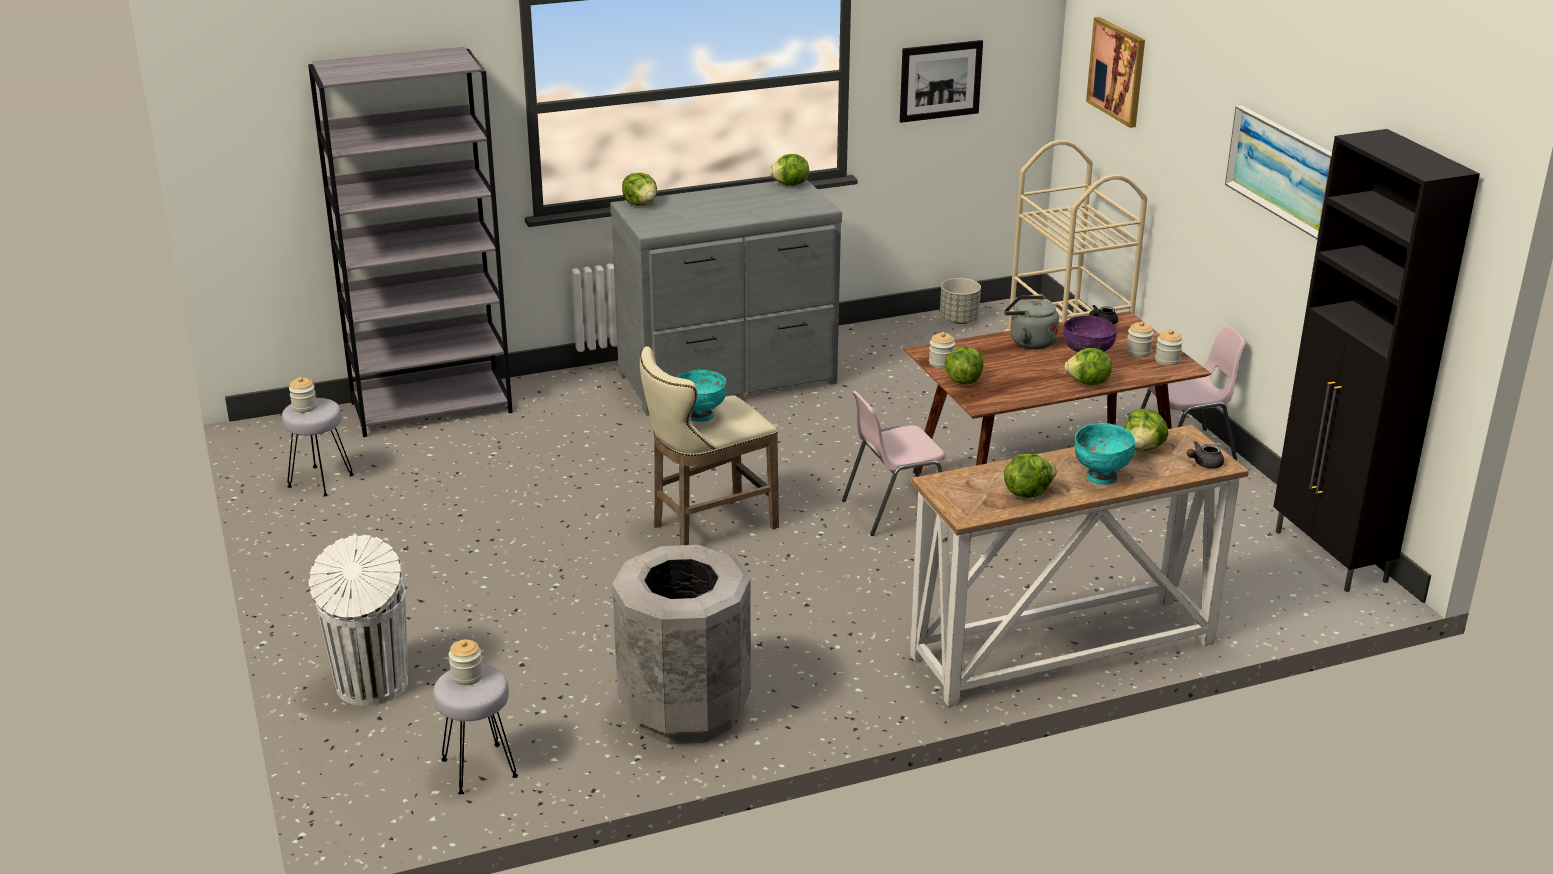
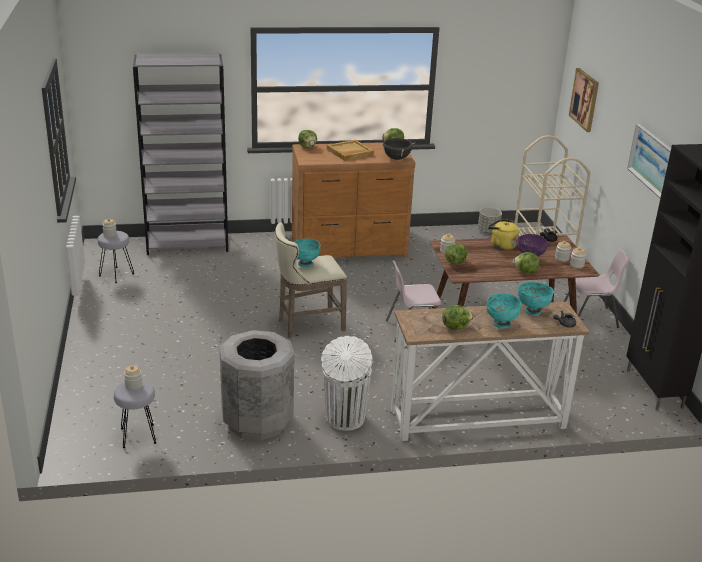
camera: 10 degrees right, 0 degrees up
white trash can [309,535,408,706] -> white trash can moved to [321,336,373,431]
grey dresser [610,179,842,416] -> brown dresser [292,142,415,259]
picture [900,40,983,123] -> none
grey kettle [1004,295,1059,349] -> yellow kettle [488,219,519,250]
lettuce [1124,409,1168,451] -> turquoise bowl [518,282,554,316]
none -> beige tray [327,140,374,161]
none -> black cooking pot [380,137,415,160]

